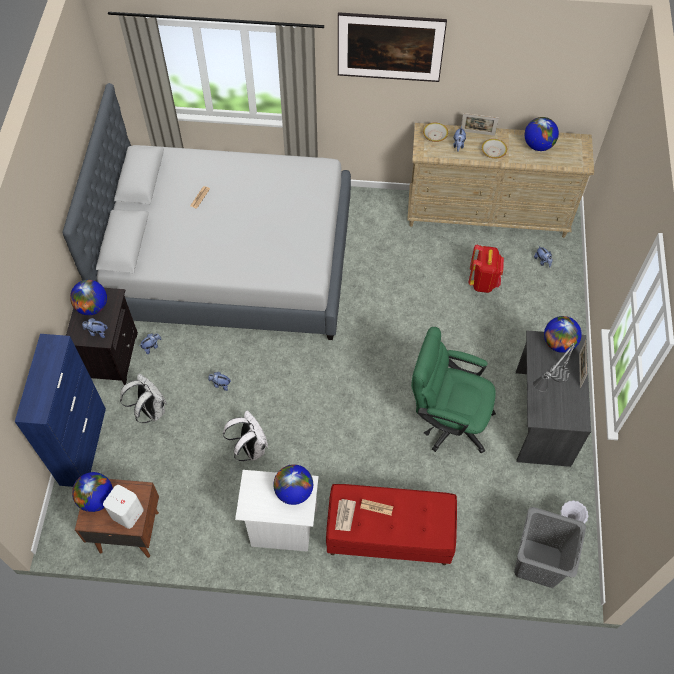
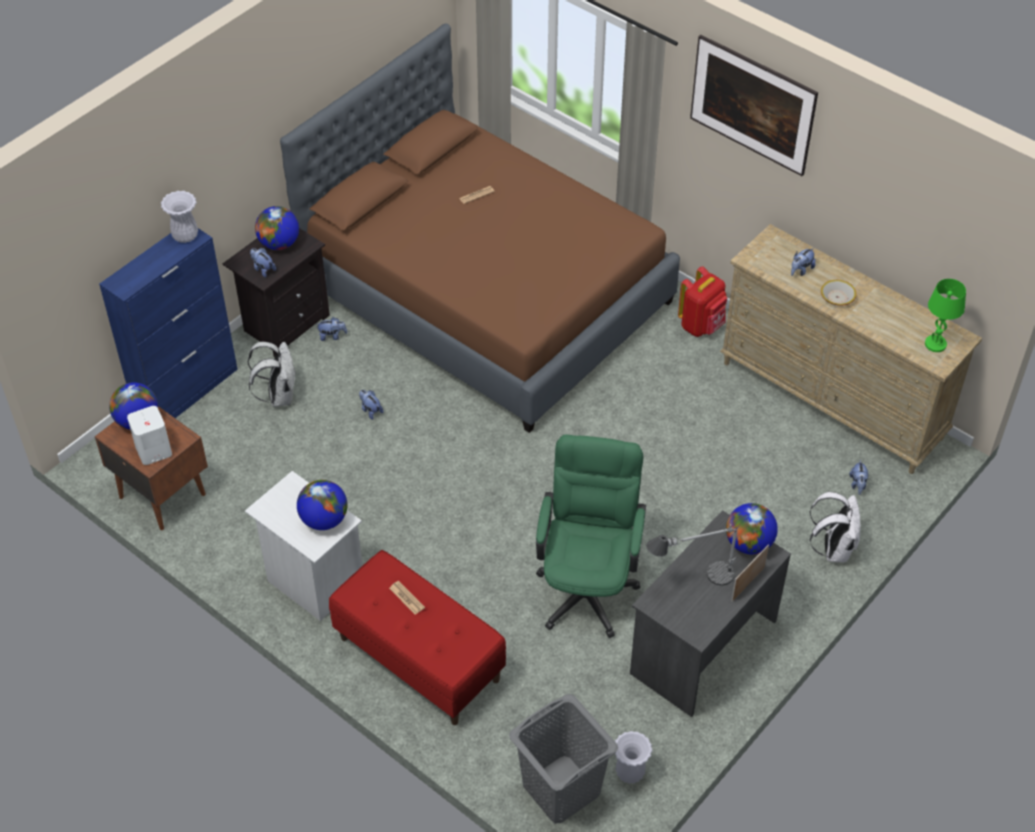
camera: 35 degrees right, 10 degrees down
grey bed [62,83,351,340] -> brown bed [280,23,680,433]
white backpack [223,410,268,461] -> white backpack moved to [809,492,861,562]
newspaper [335,499,356,531] -> none
green office chair [411,327,496,454] -> green office chair turned 45 degrees clockwise [536,435,646,638]
bowl [423,122,448,142] -> none
picture frame [461,113,499,136] -> none
red backpack [469,245,504,293] -> red backpack moved to [678,266,727,337]
globe [525,117,559,151] -> none
none -> white vase [161,191,198,243]
none -> green table lamp [925,279,966,352]

